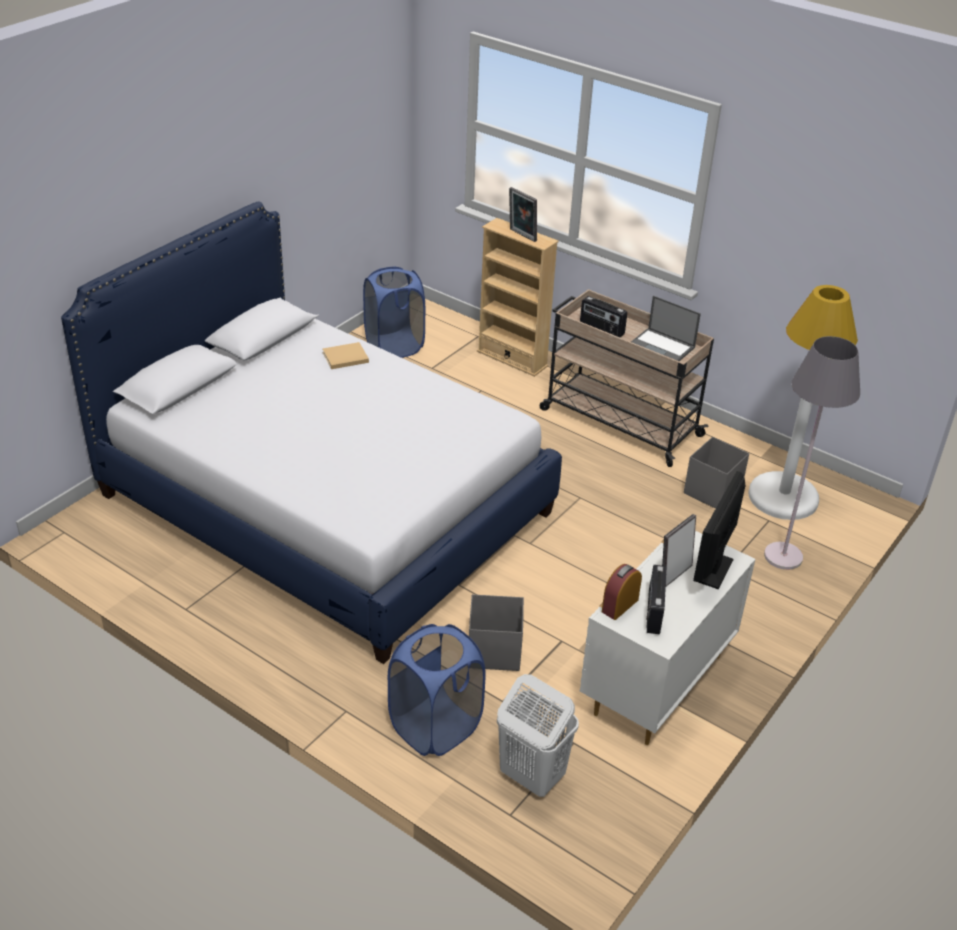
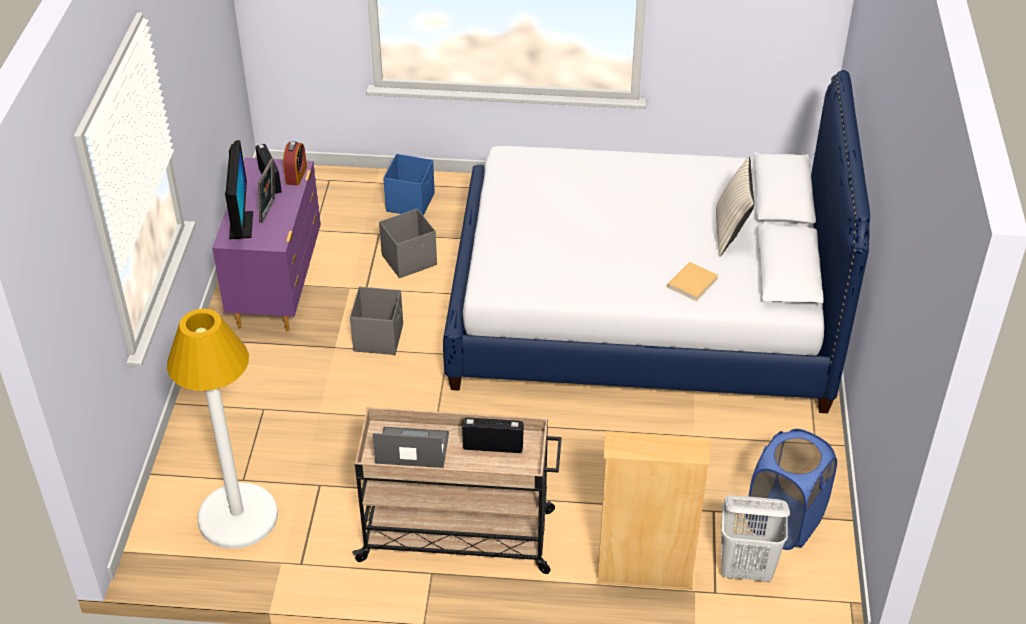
camera: 150 degrees right, 5 degrees up
blue laundry basket [388,624,486,756] -> blue storage box [383,154,435,216]
white laundry basket [497,674,579,797] -> white laundry basket moved to [721,495,790,582]
picture frame [509,187,537,242] -> none
white dresser [580,531,755,745] -> purple dresser [212,157,321,332]
grey storage box [684,437,749,509] -> grey storage box moved to [350,287,403,355]
grey floor lamp [764,336,860,570] -> none
none -> beige pillow [716,157,755,257]

